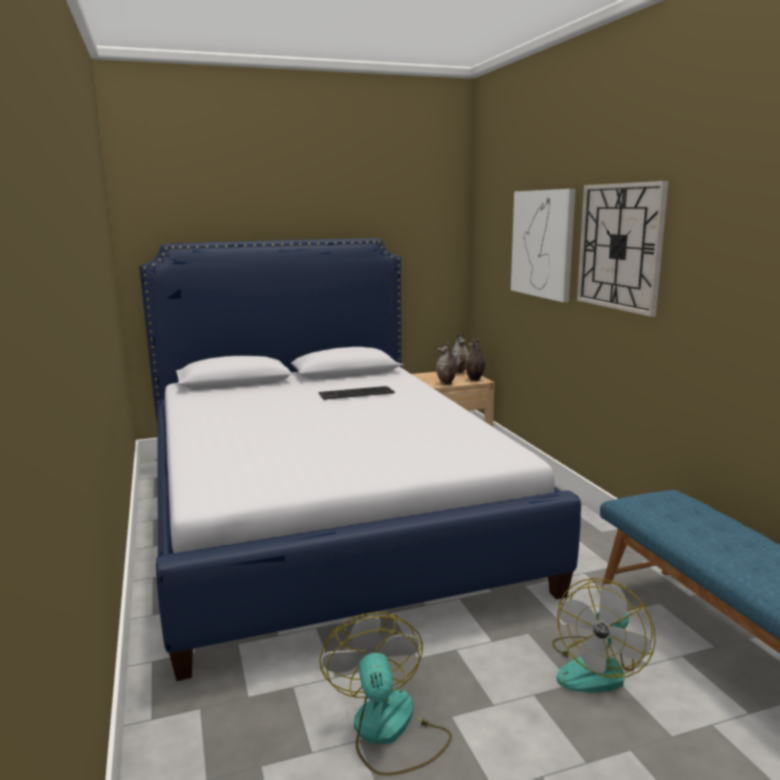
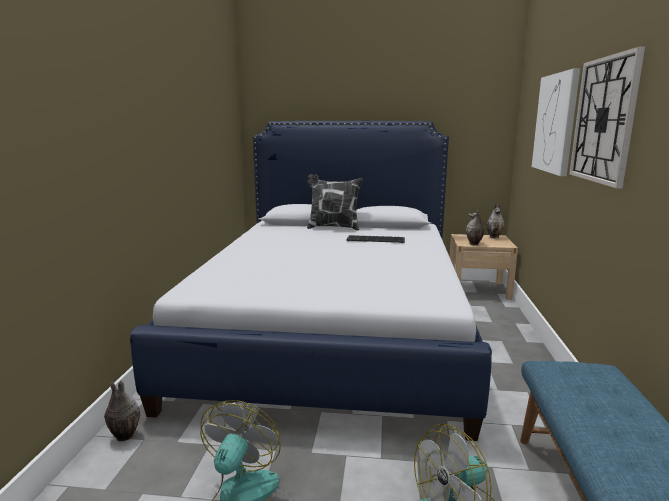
camera: 25 degrees right, 0 degrees up
vase [465,338,486,381] -> vase moved to [104,380,140,441]
none -> pillow [307,174,363,231]

